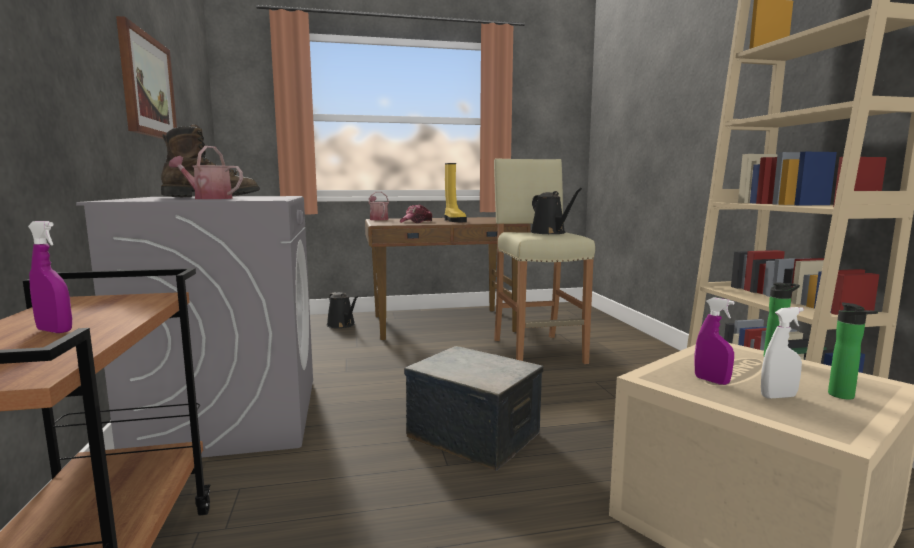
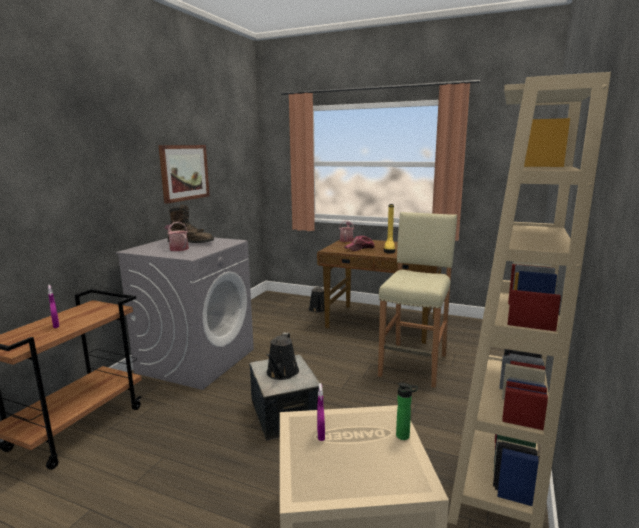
camera: 35 degrees right, 5 degrees up
black watering can [531,188,582,234] -> black watering can moved to [266,333,299,380]
white spray bottle [761,307,804,399] -> none
bottle [828,303,878,399] -> none

